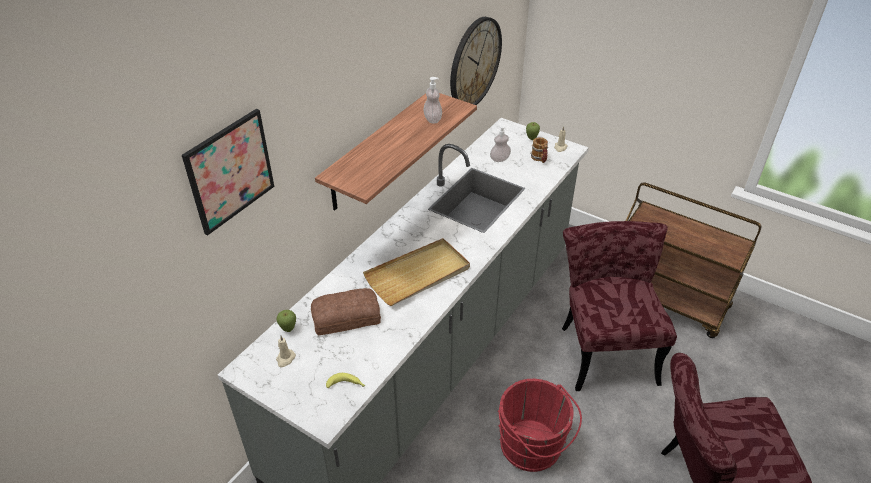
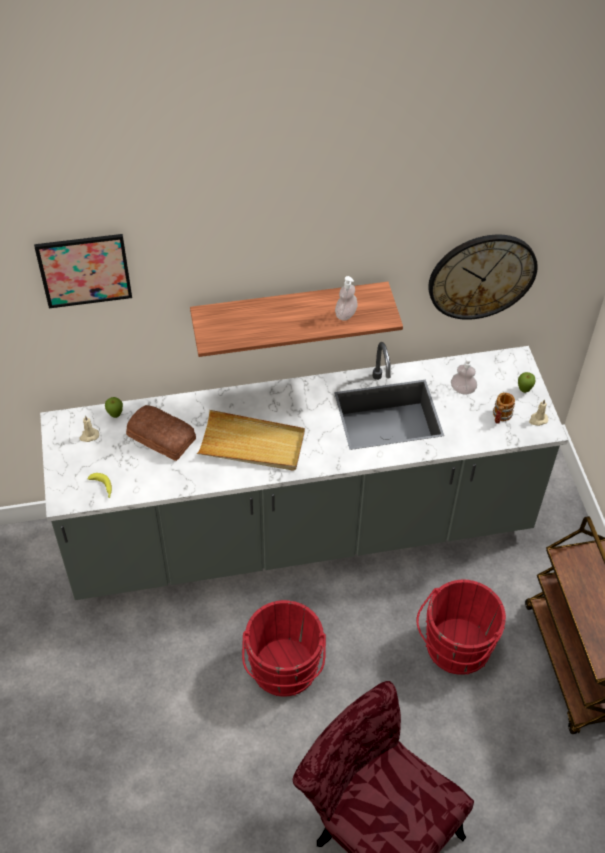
camera: 45 degrees right, 10 degrees up
red chair [562,221,677,391] -> red bucket [417,580,506,675]

